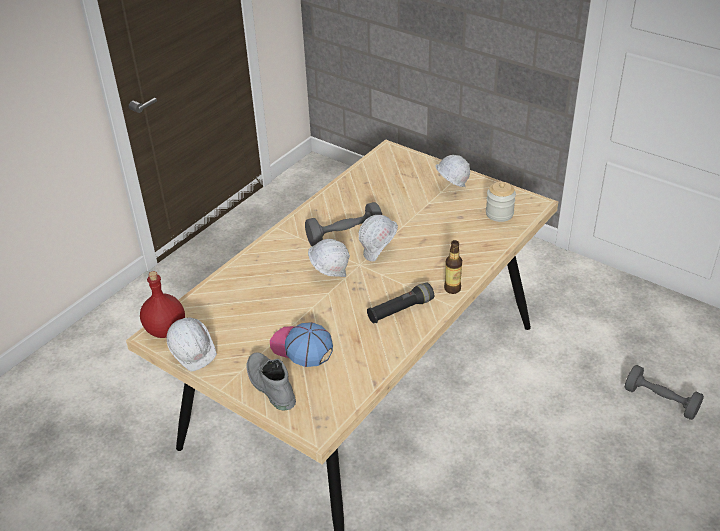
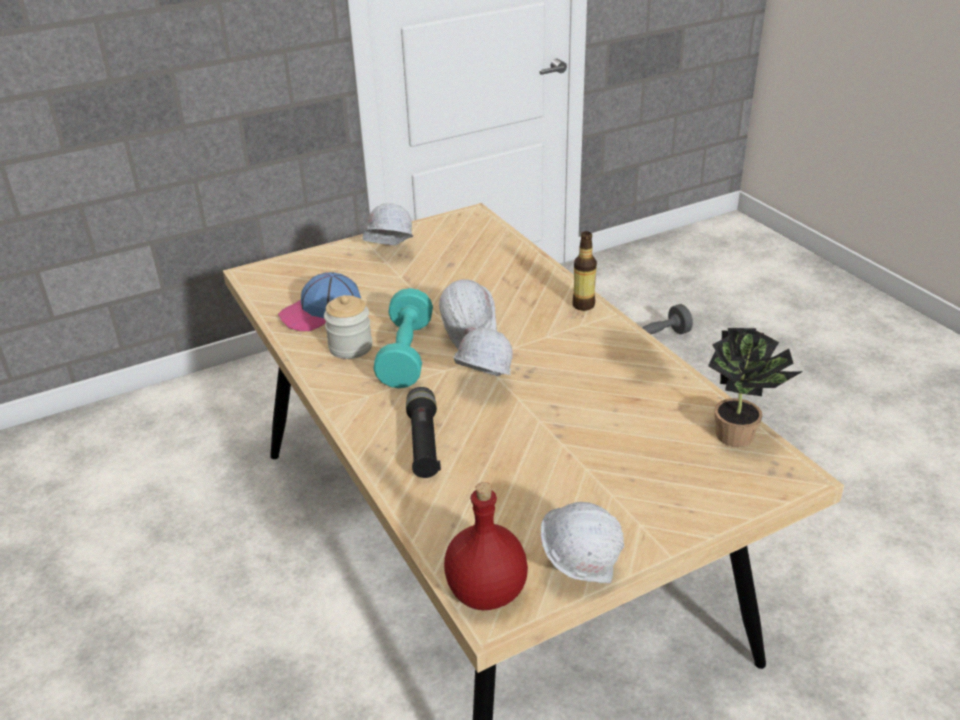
camera: 65 degrees left, 5 degrees down
grey boot [247,352,296,410] -> none
cap [270,322,333,367] -> cap moved to [278,272,361,331]
grey dumbbell [305,202,382,246] -> turquoise dumbbell [374,288,433,388]
black flashlight [367,282,434,323] -> black flashlight moved to [406,387,441,478]
jar [486,182,516,222] -> jar moved to [324,295,372,359]
none -> potted plant [708,328,803,447]

